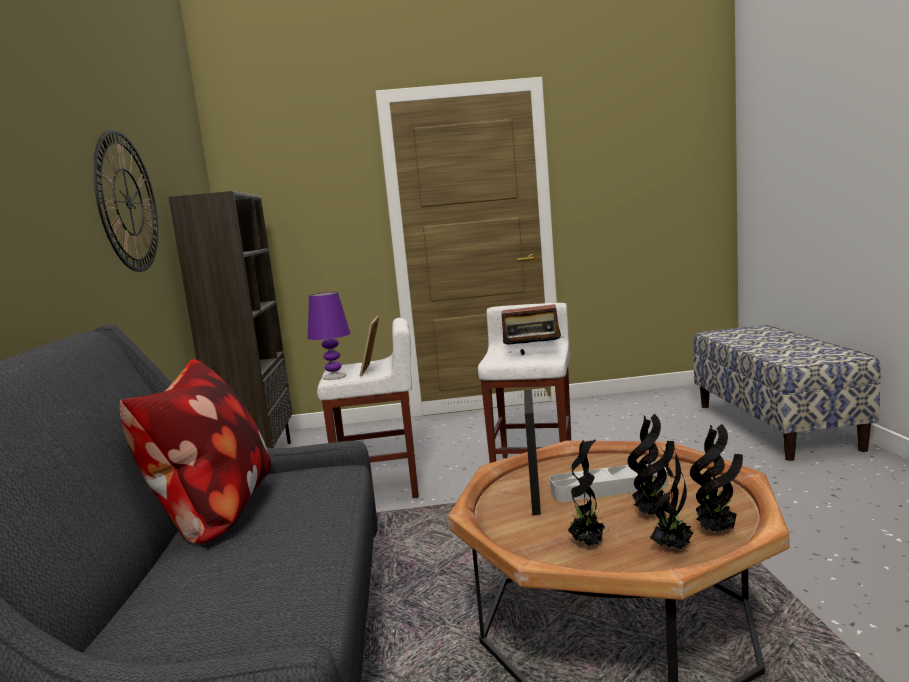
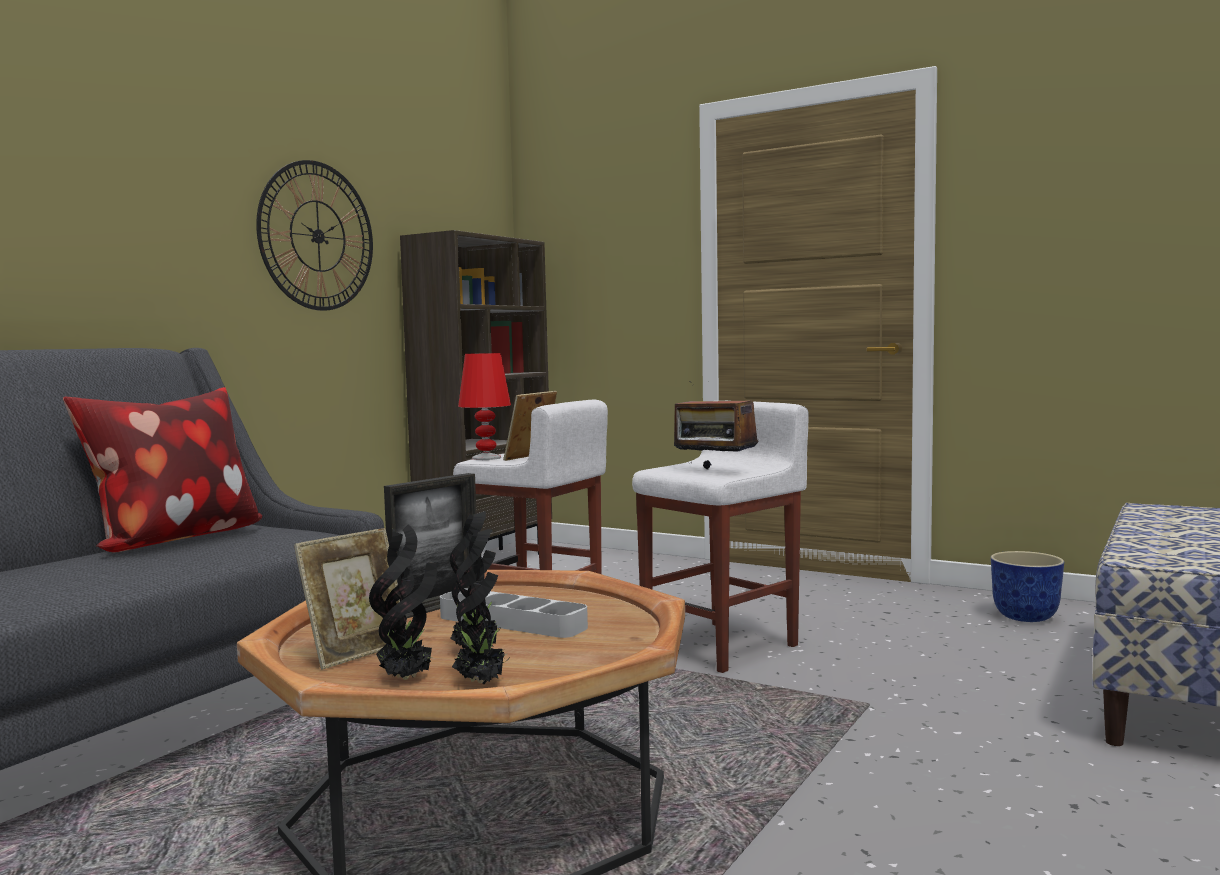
camera: 35 degrees right, 5 degrees down
purple table lamp [308,292,350,380] -> red table lamp [458,353,511,460]
potted plant [567,440,609,546] -> picture frame [294,528,407,670]
none -> planter [991,551,1064,622]

